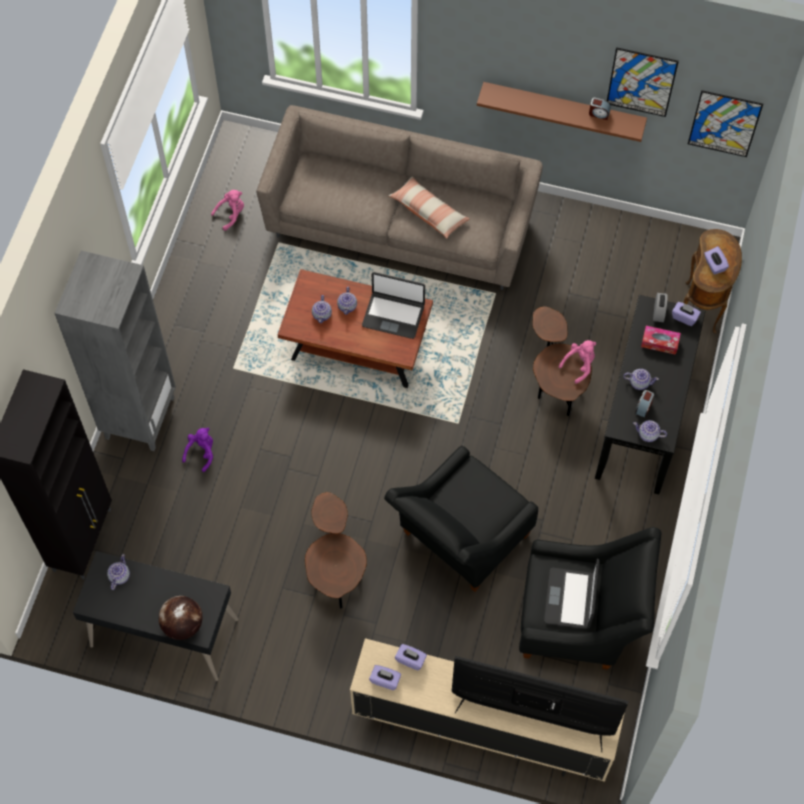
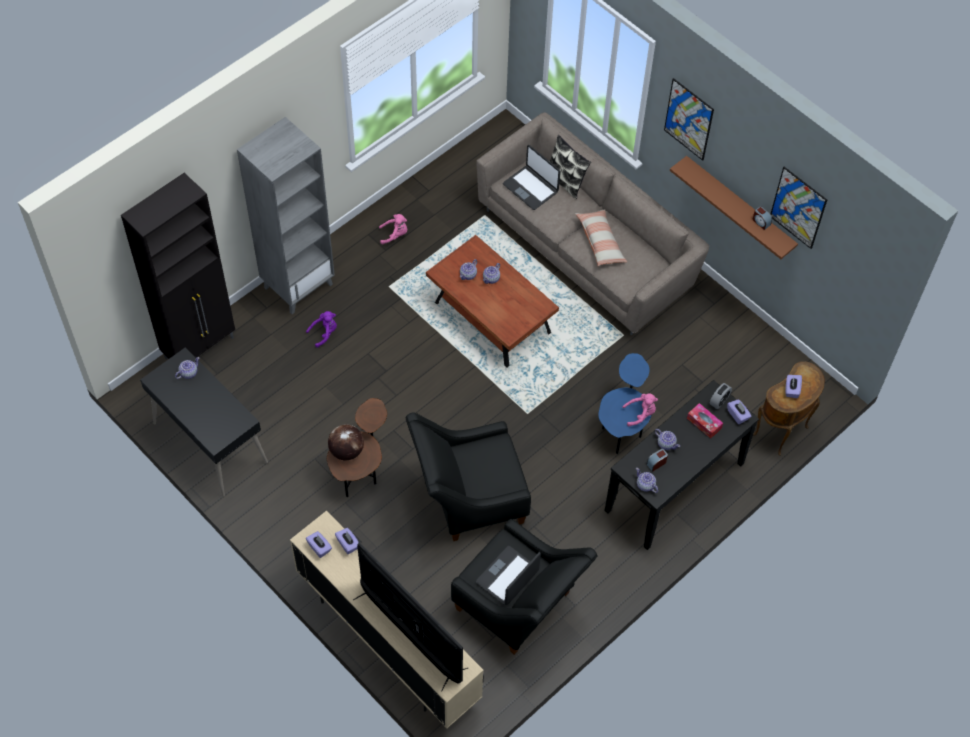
camera: 30 degrees right, 5 degrees down
globe [159,596,202,640] -> globe moved to [328,424,364,460]
pink plush toy [211,190,244,231] -> pink plush toy moved to [379,214,407,245]
laptop [362,272,425,339] -> laptop moved to [503,145,560,210]
brown side table [533,306,592,416] -> blue side table [598,353,651,454]
picture [688,90,763,157] -> picture moved to [664,78,714,161]
none -> pillow [550,135,591,199]

